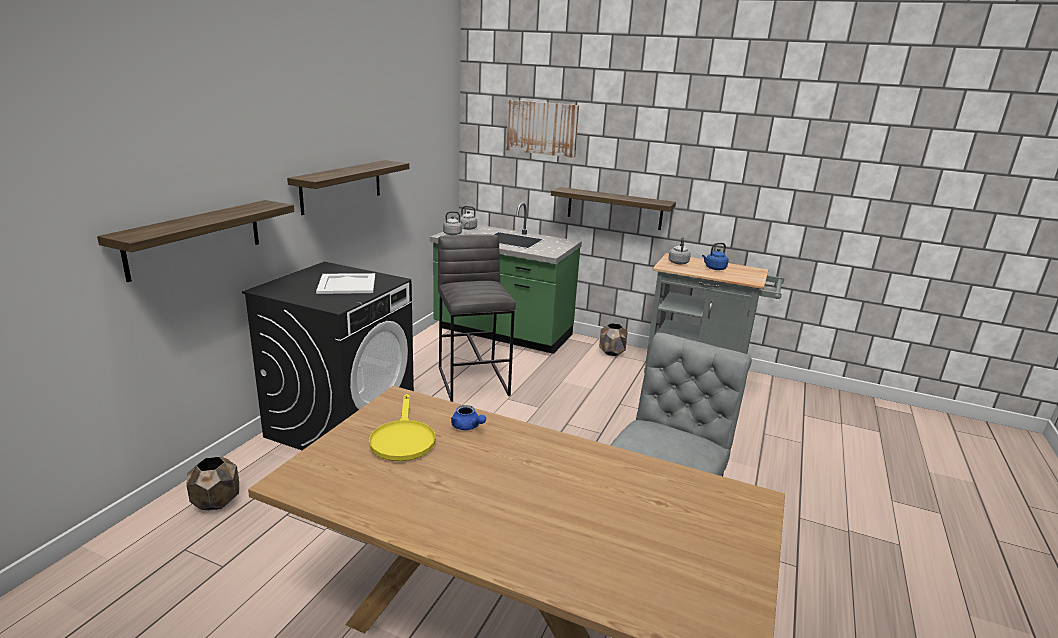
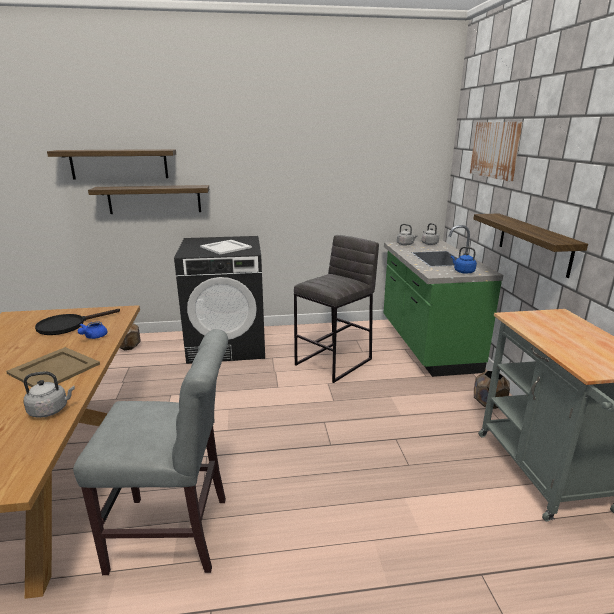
camera: 60 degrees right, 0 degrees up
shelf [287,160,409,215] -> shelf moved to [47,149,176,179]
yellow frying pan [369,394,436,461] -> black frying pan [35,309,120,335]
grey kettle [668,237,691,264] -> grey kettle moved to [24,371,75,418]
blue kettle [702,243,729,270] -> blue kettle moved to [451,247,477,274]
none -> beige tray [6,347,100,387]

